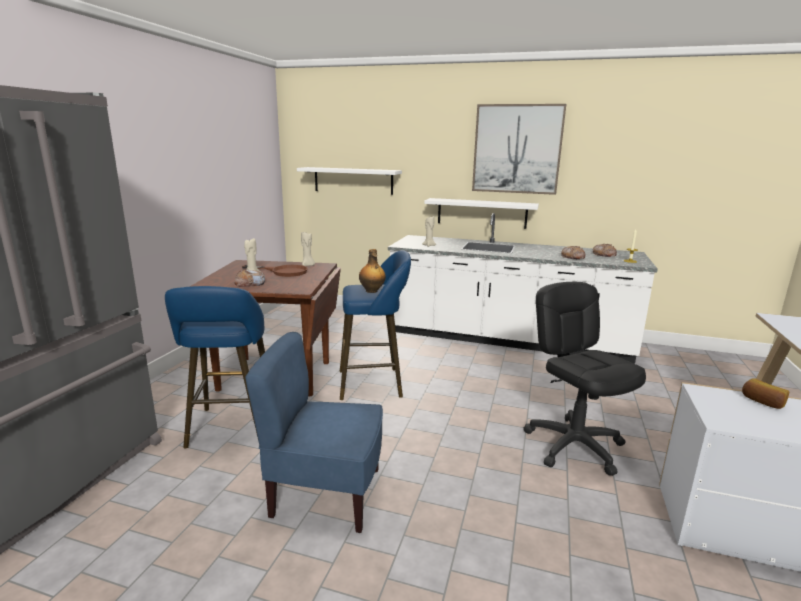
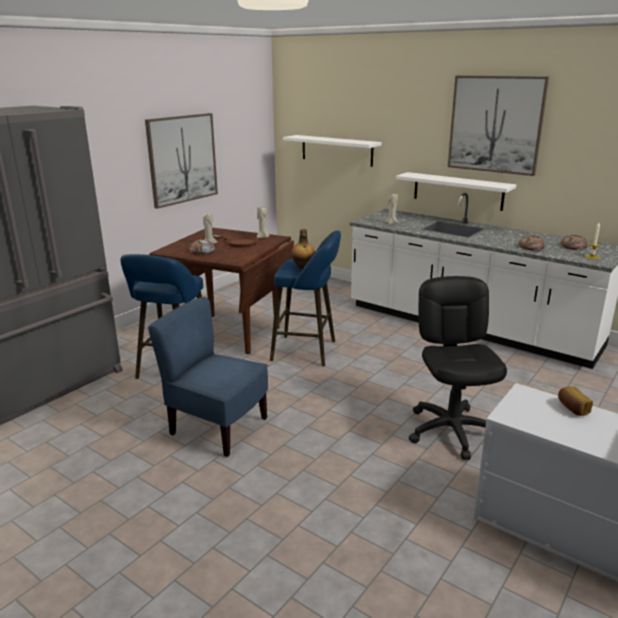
camera: 20 degrees right, 5 degrees up
none -> picture [145,113,218,209]

